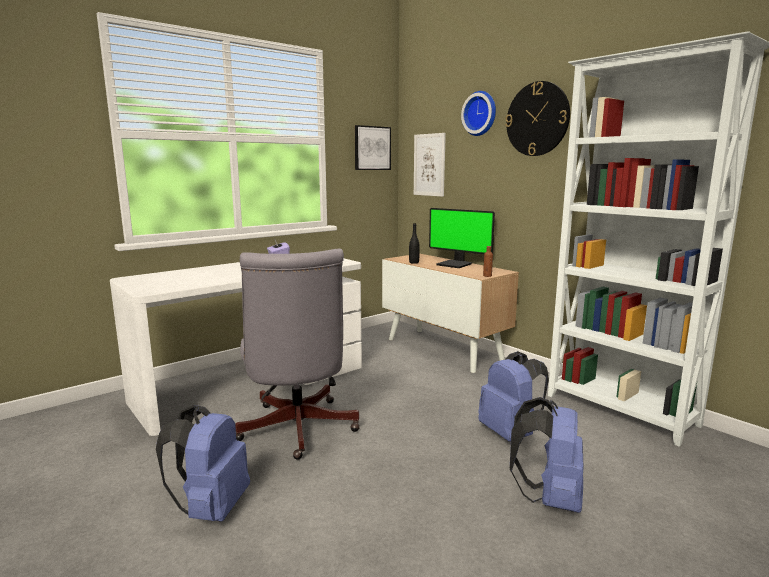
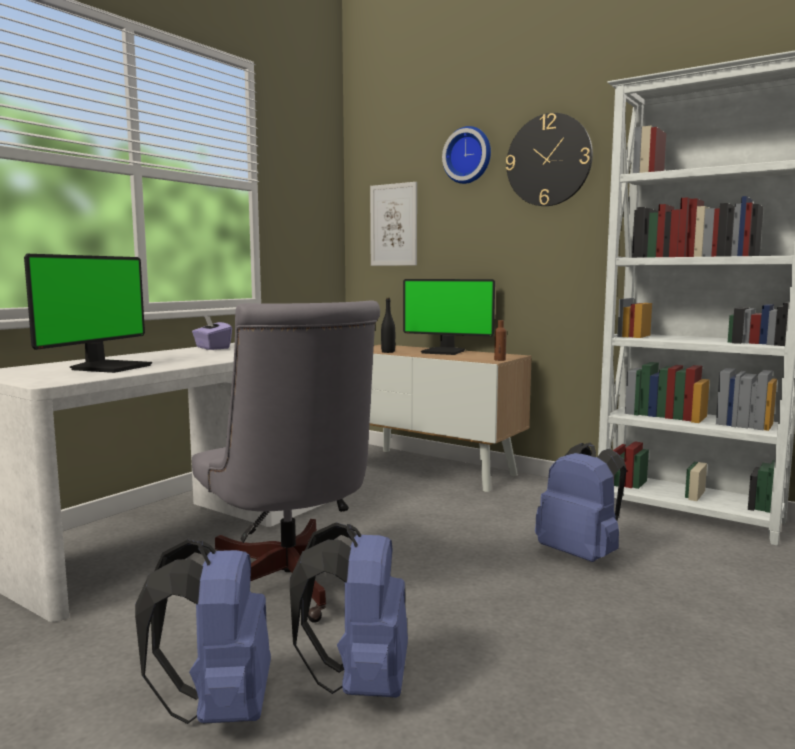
camera: 15 degrees left, 5 degrees down
picture [355,125,391,170] -> none
blue backpack [510,397,583,513] -> blue backpack moved to [290,522,408,698]
none -> monitor [24,254,152,373]

